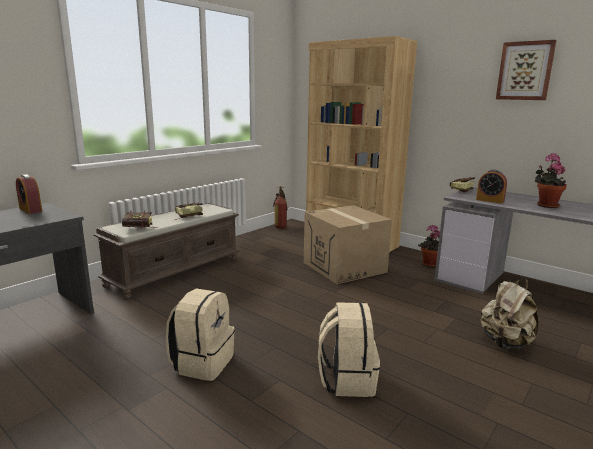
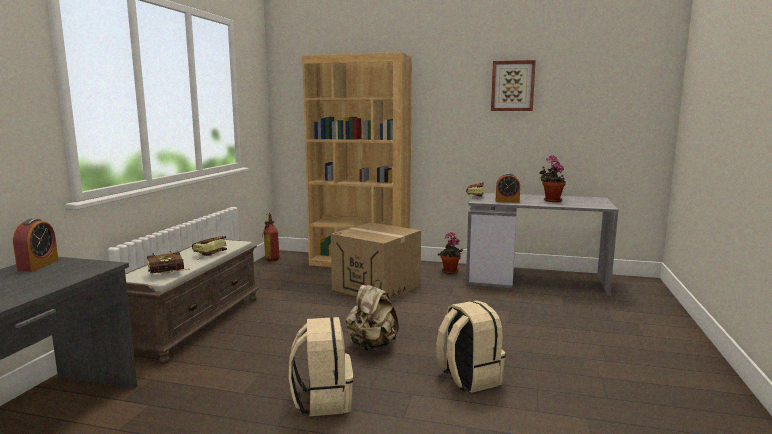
camera: 25 degrees left, 5 degrees down
alarm clock [16,174,42,214] -> alarm clock turned 105 degrees counterclockwise [13,219,59,272]
beige backpack [480,279,538,349] -> beige backpack moved to [346,280,399,351]

